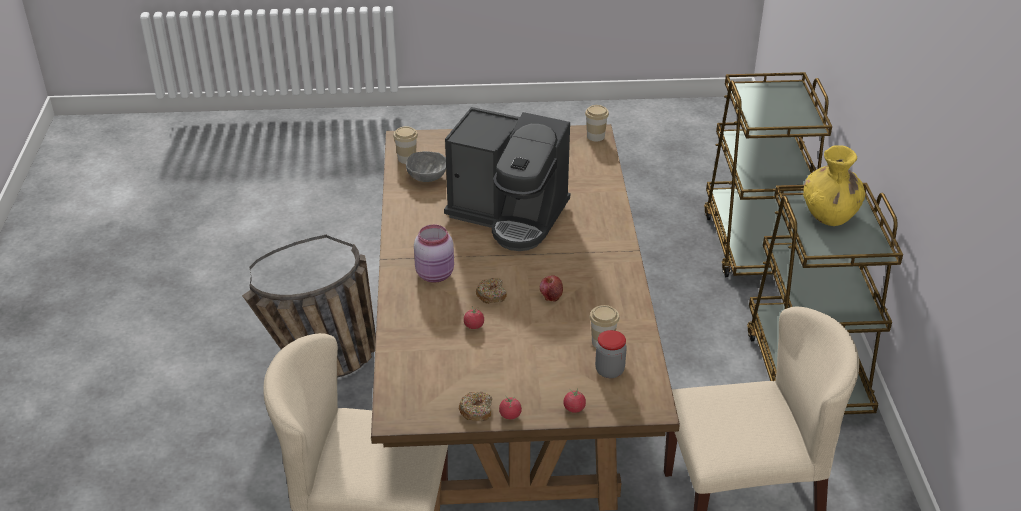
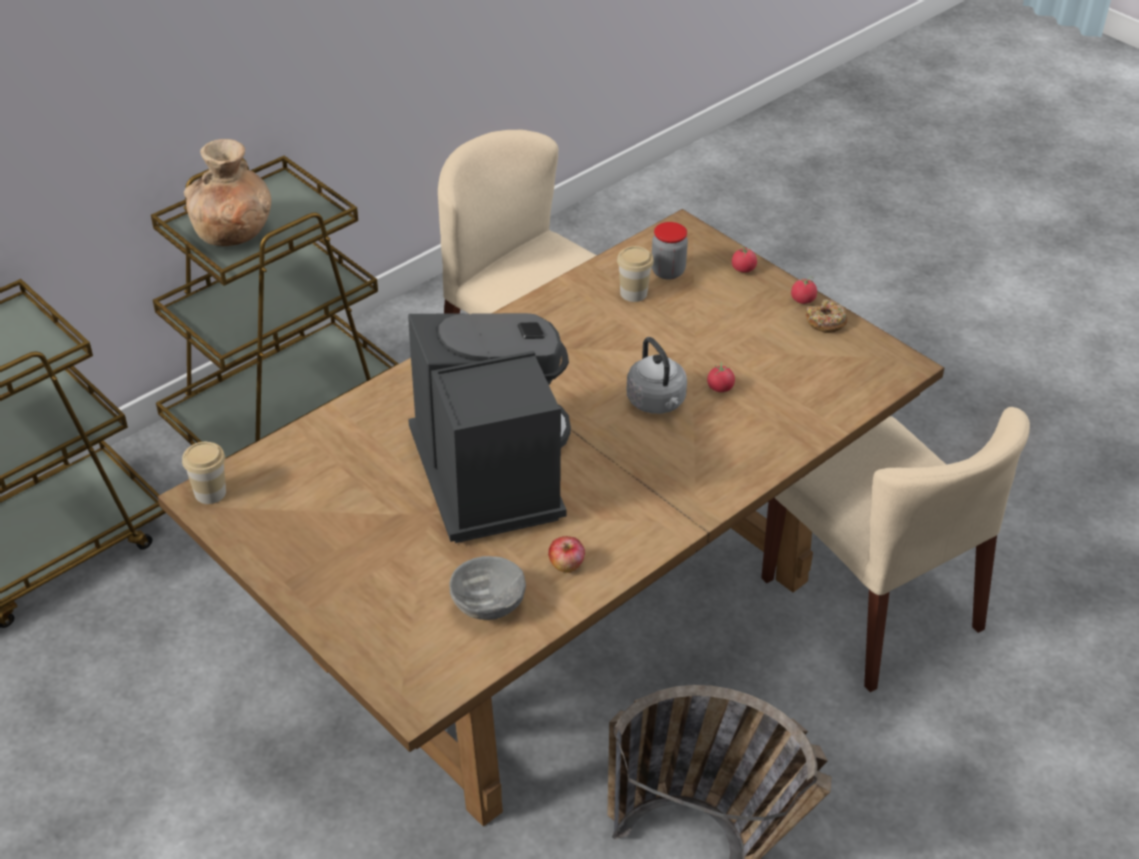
camera: 130 degrees left, 5 degrees up
cup [393,126,418,164] -> none
pink jar [414,224,454,283] -> none
donut [476,278,507,304] -> grey kettle [626,337,687,414]
apple [540,275,563,302] -> apple moved to [548,536,585,573]
yellow vase [803,145,865,226] -> brown vase [184,139,271,246]

